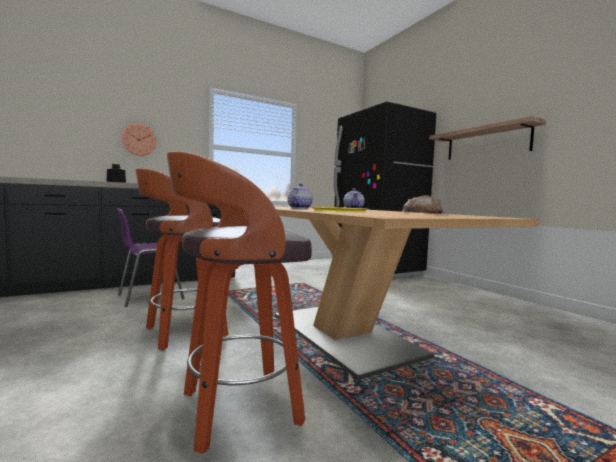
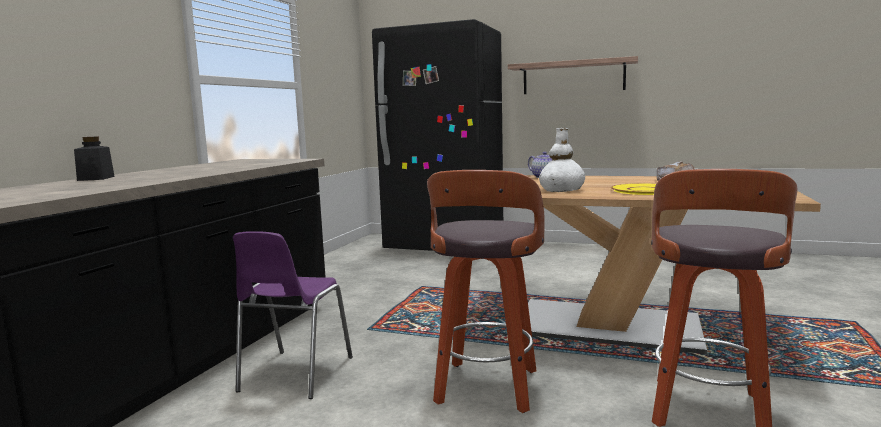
camera: 40 degrees left, 5 degrees up
wall clock [122,124,156,156] -> none
teapot [288,184,313,209] -> white vase [539,128,585,192]

